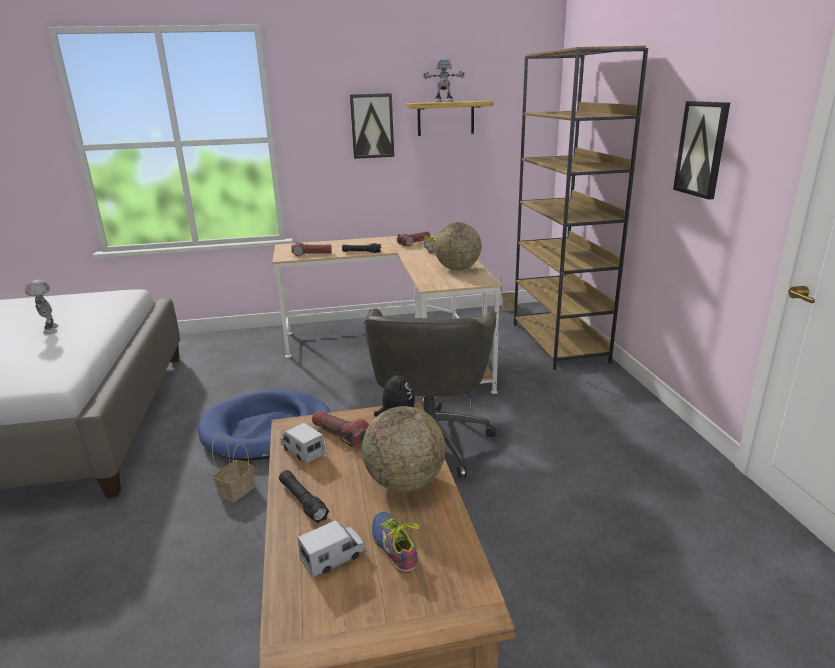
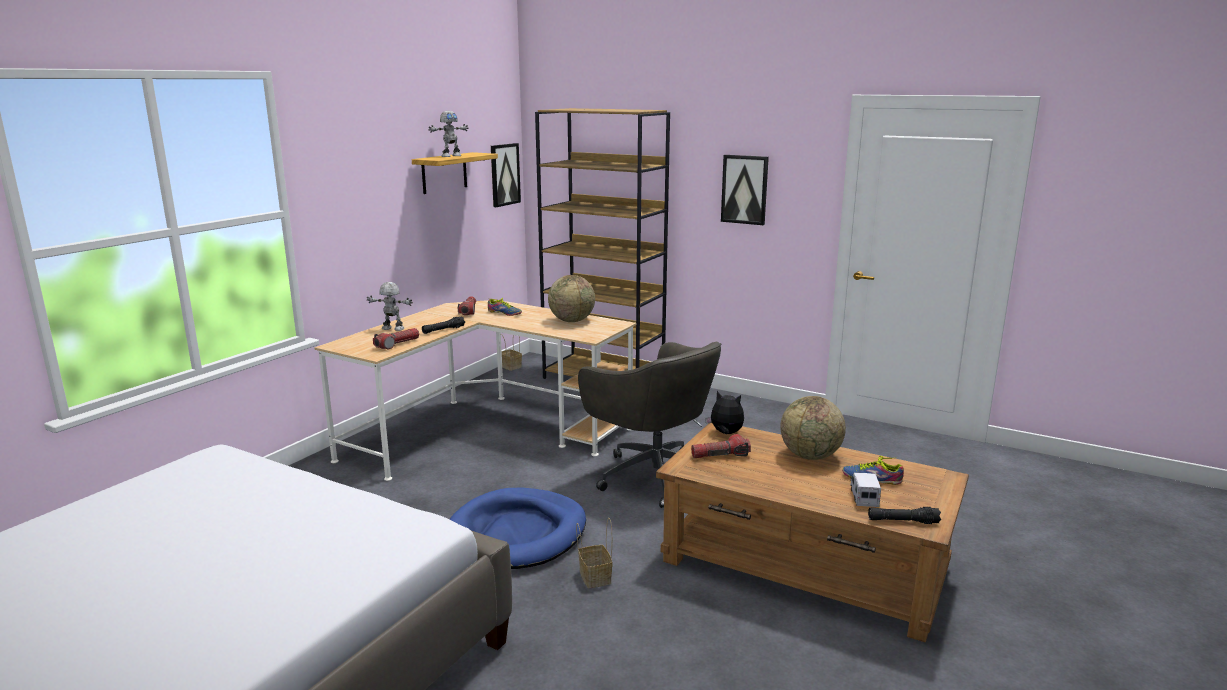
camera: 50 degrees left, 5 degrees down
toy robot [25,280,58,334] -> toy robot moved to [367,282,413,331]
black flashlight [279,470,329,523] -> black flashlight moved to [868,507,941,524]
toy truck [280,423,325,463] -> none
picture [350,93,394,159] -> picture moved to [491,143,521,207]

